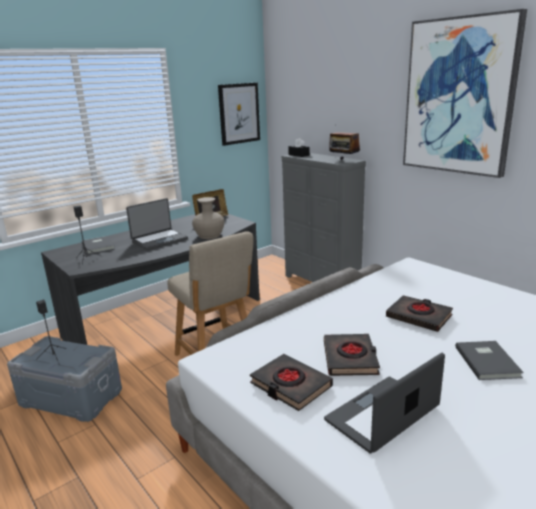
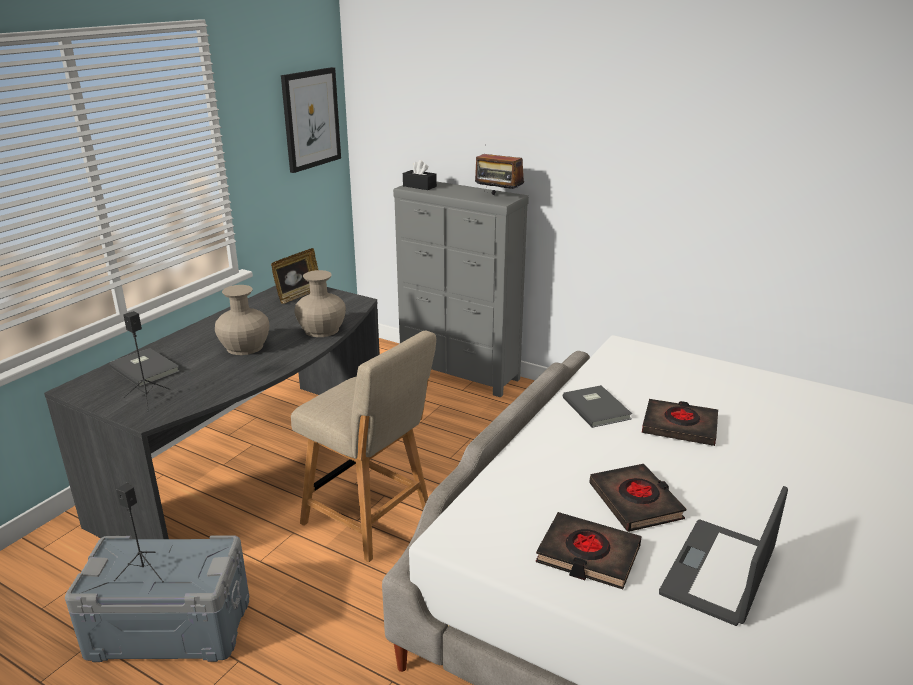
camera: 20 degrees left, 5 degrees up
laptop [126,198,188,250] -> beige vase [215,285,269,355]
picture [403,9,527,178] -> none
grey book [455,341,524,380] -> grey book moved to [563,385,632,428]

